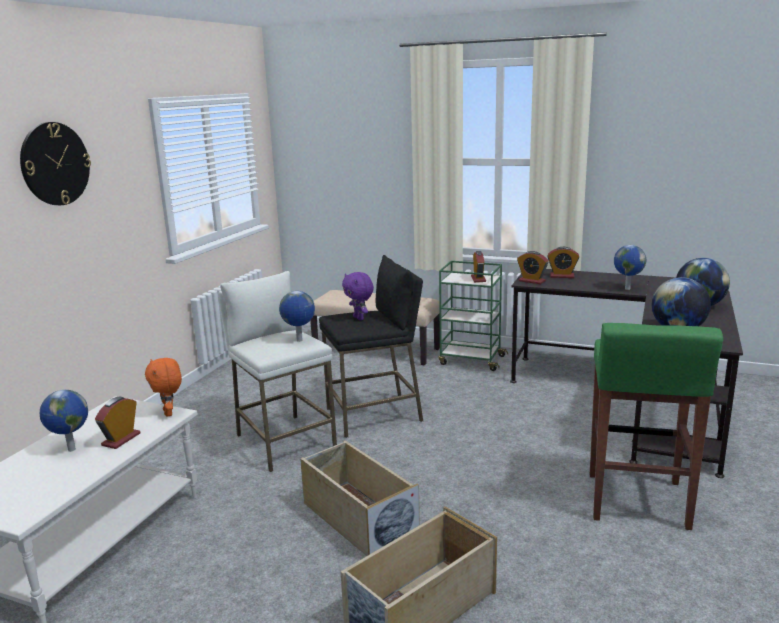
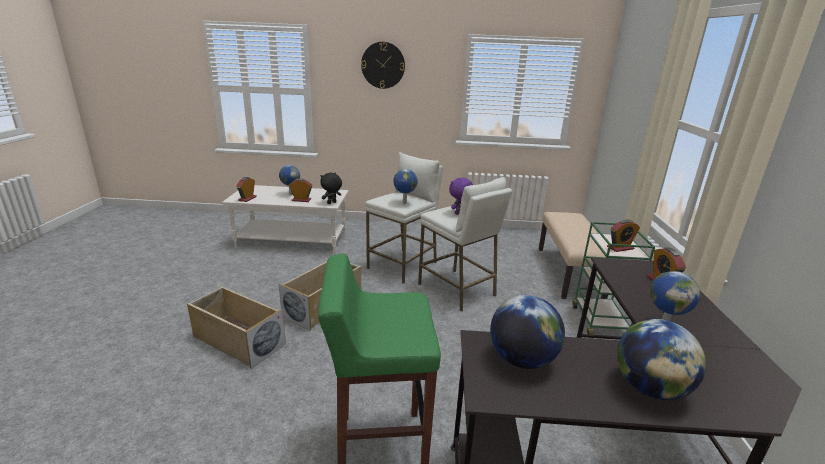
camera: 70 degrees right, 5 degrees up
orange plush toy [145,358,182,417] -> black plush toy [320,172,342,204]
black stool [319,255,423,438] -> white stool [418,177,512,312]
alarm clock [517,251,549,284] -> alarm clock moved to [236,177,257,202]

